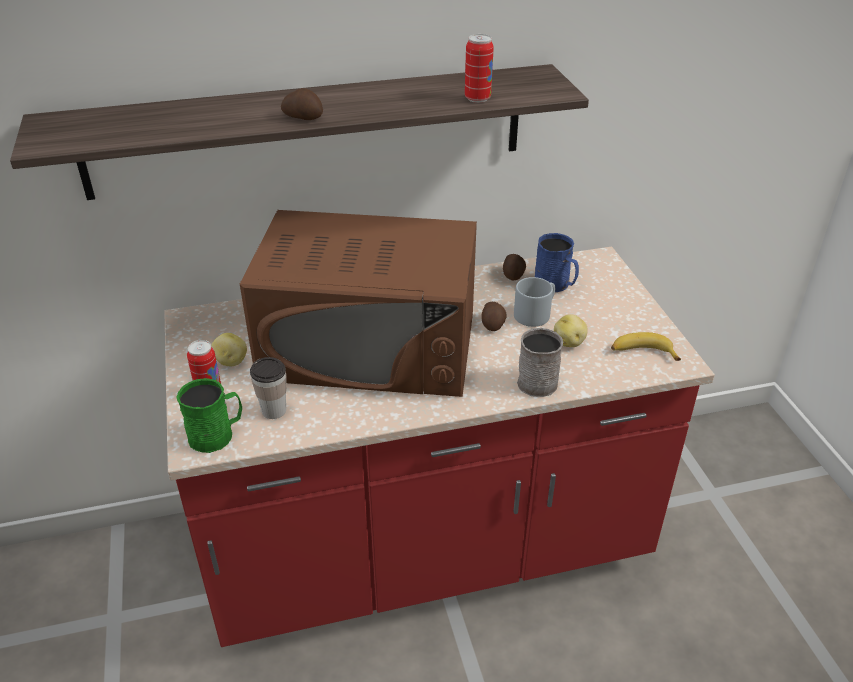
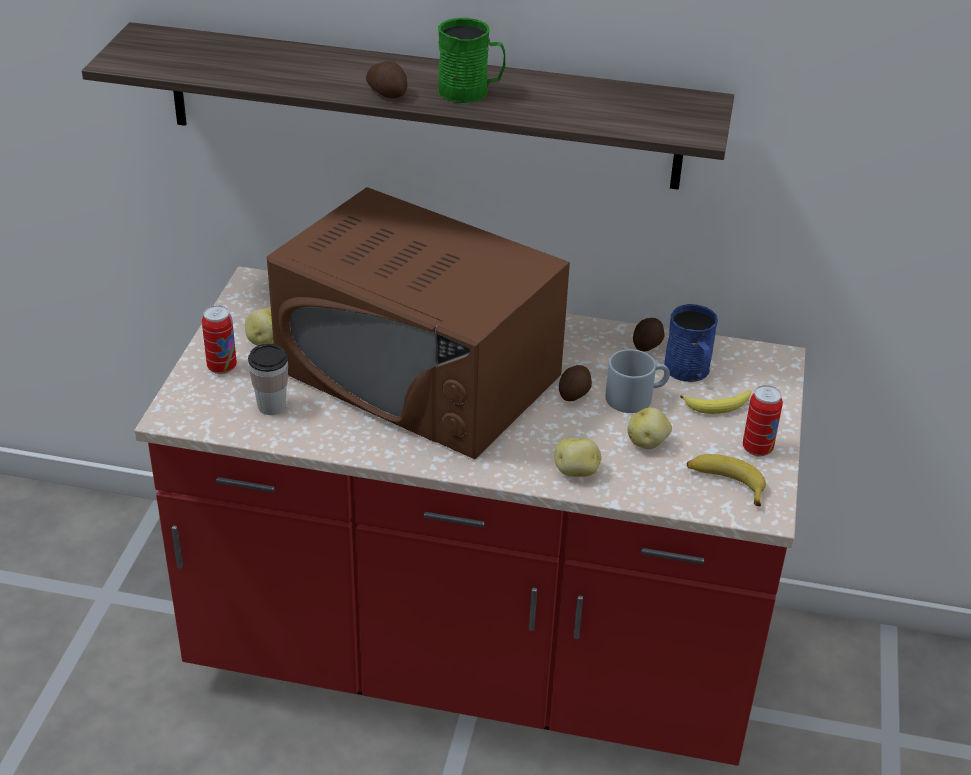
camera: 25 degrees right, 0 degrees up
green mug [176,378,242,453] -> green mug moved to [438,18,505,103]
can [465,34,494,103] -> can moved to [743,385,783,457]
grey mug [517,328,563,397] -> potato [554,438,601,477]
none -> banana [680,390,751,414]

